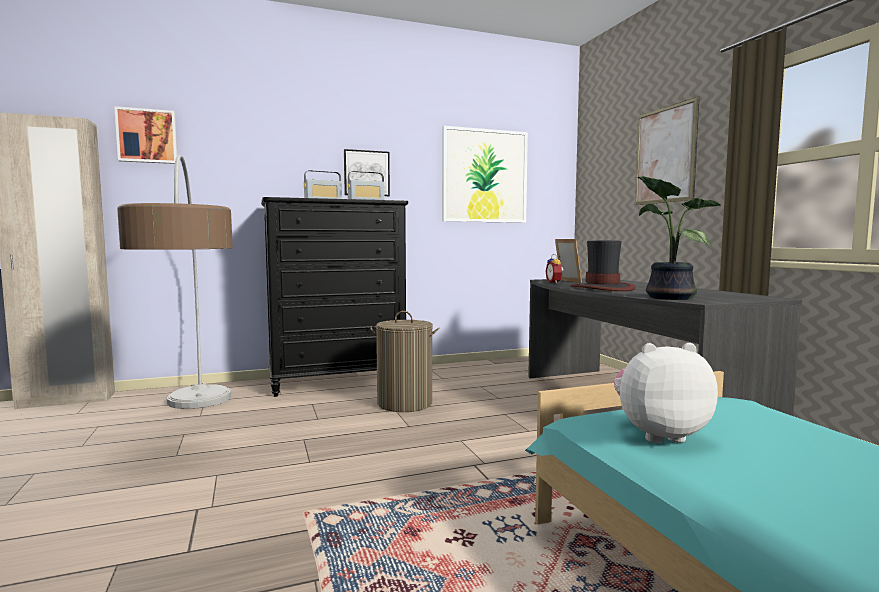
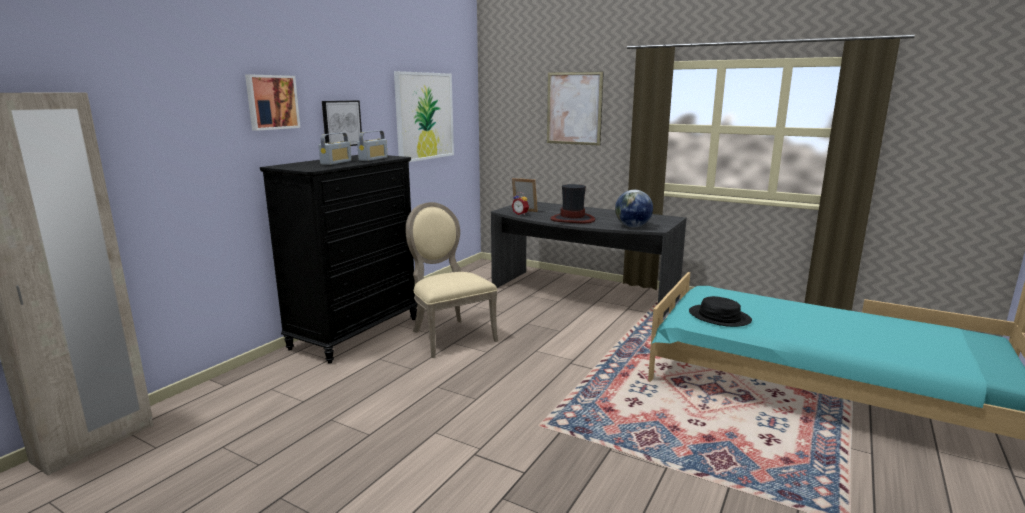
camera: 40 degrees left, 10 degrees up
picture [114,106,177,164] -> picture moved to [245,74,300,131]
floor lamp [117,155,233,409] -> none
laundry basket [370,311,440,412] -> beige chair [405,202,498,358]
plush toy [614,343,718,443] -> black hat [689,296,752,327]
potted plant [638,176,721,300] -> globe [615,190,653,228]

